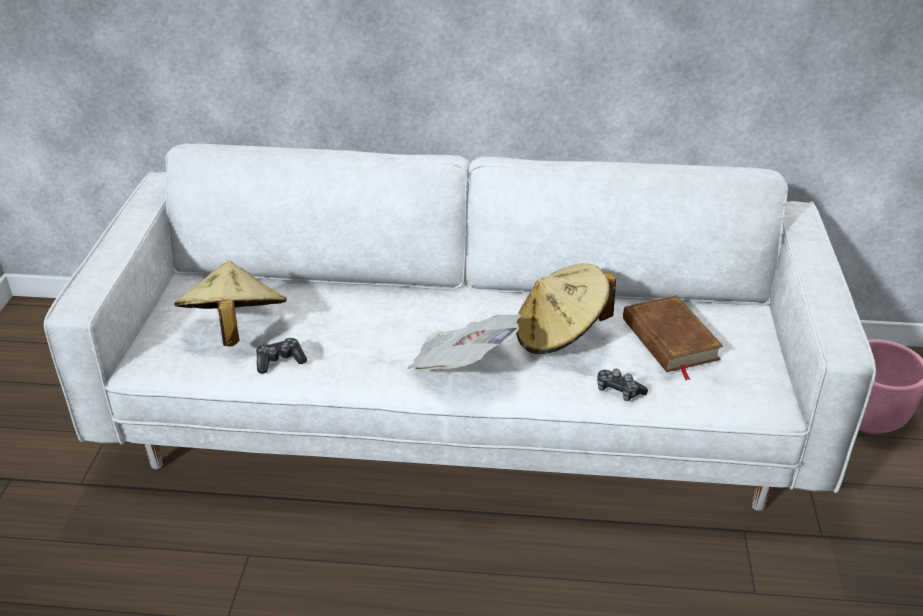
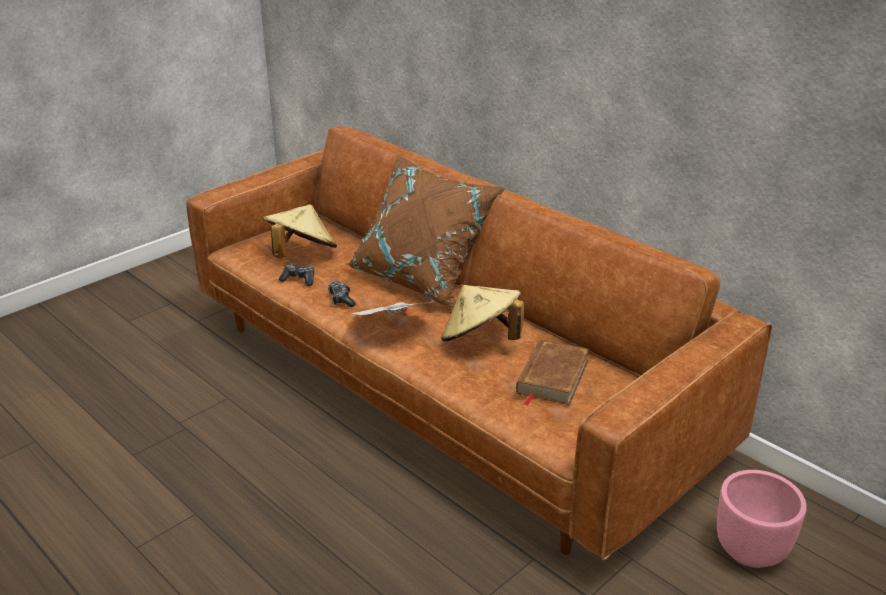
camera: 40 degrees right, 5 degrees down
white sofa [44,144,876,511] -> brown sofa [186,126,772,560]
game controller [597,369,648,401] -> game controller moved to [328,281,356,307]
none -> brown pillow [346,154,506,307]

